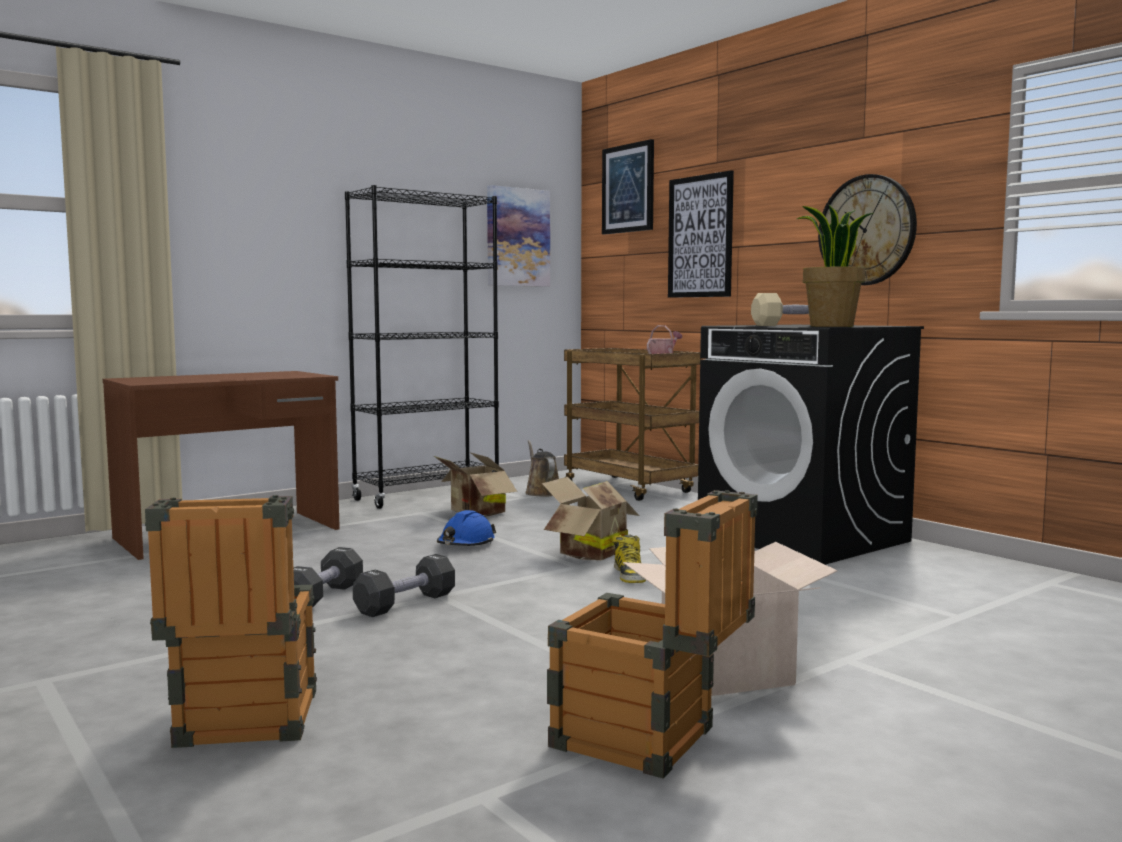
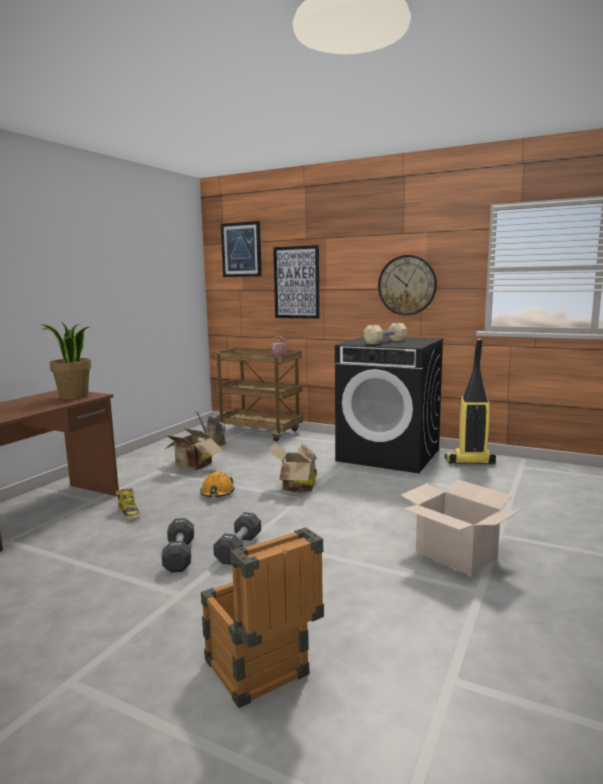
camera: 25 degrees left, 5 degrees up
black bookcase [345,185,499,509] -> none
blue hard hat [437,510,496,546] -> orange hard hat [200,471,235,497]
picture [487,185,550,287] -> none
crate [547,490,758,778] -> none
boot [613,535,646,583] -> boot moved to [116,489,140,521]
potted plant [797,205,873,327] -> potted plant moved to [41,321,91,399]
none -> vacuum cleaner [445,339,496,464]

